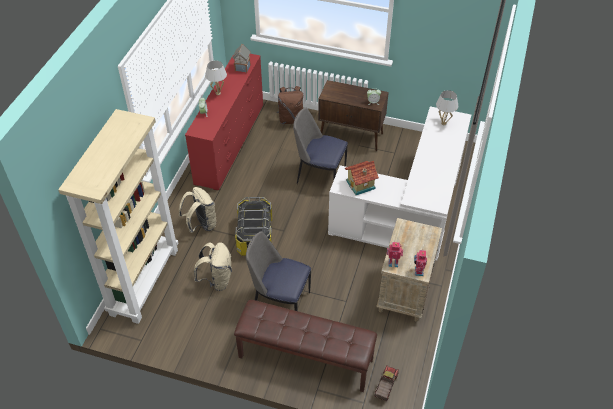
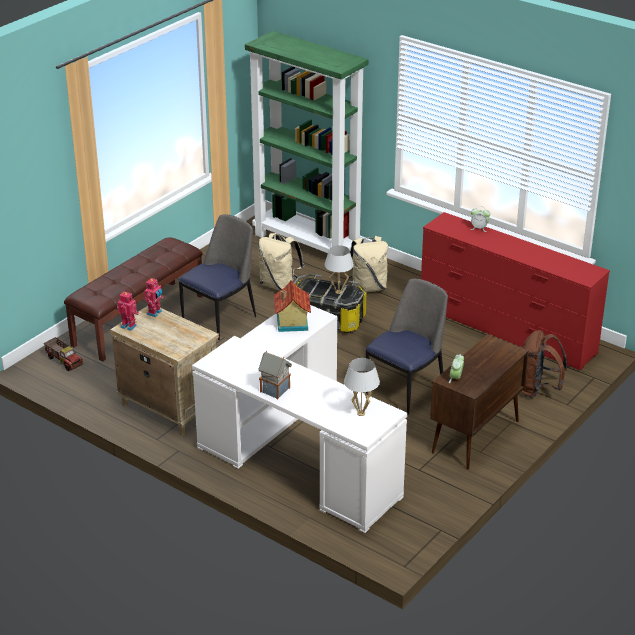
camera: 110 degrees right, 15 degrees down
beige bookcase [58,109,178,324] -> green bookcase [245,31,368,253]
white table lamp [205,61,227,95] -> white table lamp moved to [325,245,354,294]
toy house [232,44,251,73] -> toy house moved to [258,351,292,399]

